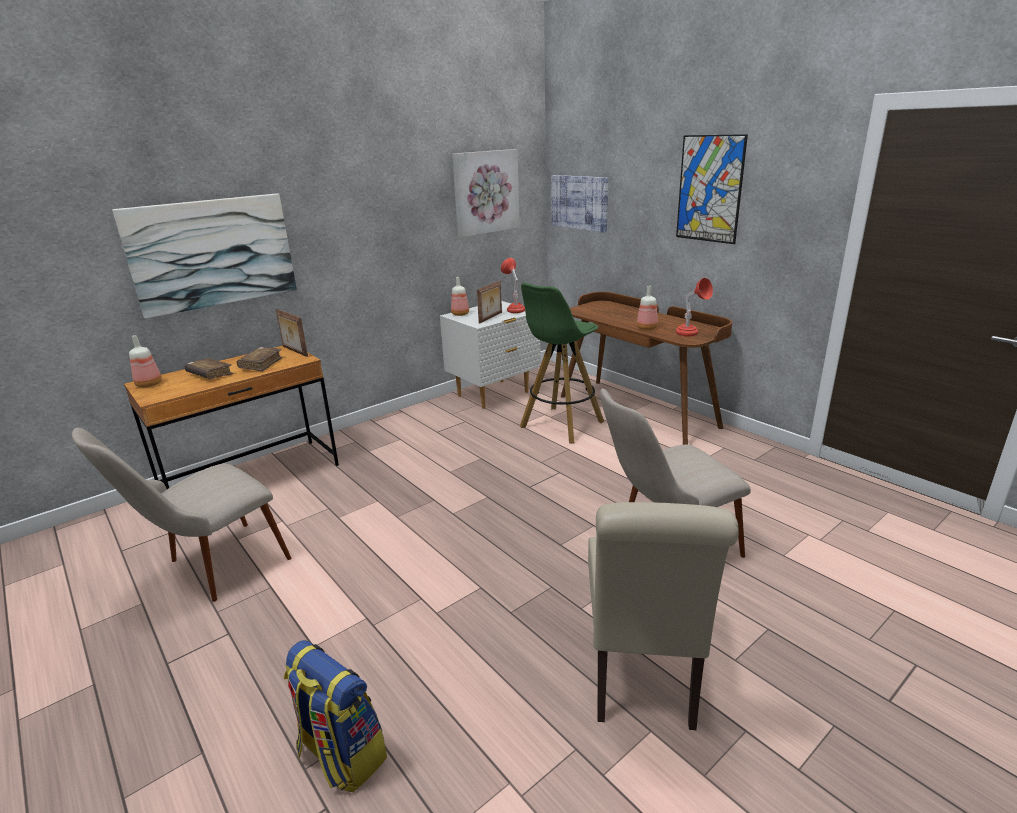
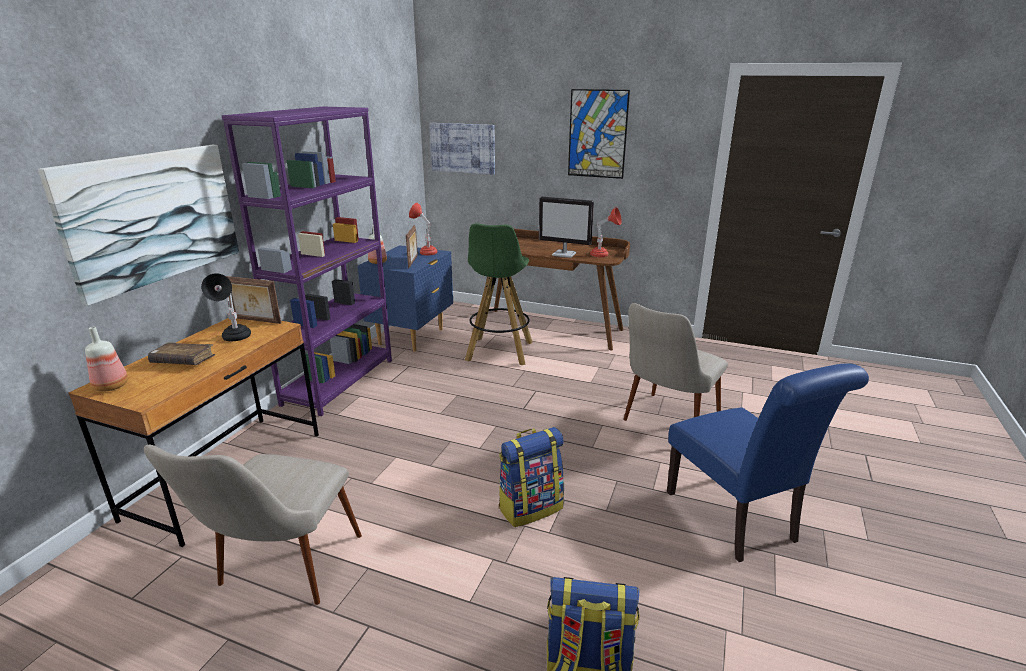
camera: 30 degrees left, 0 degrees up
brown book [237,347,282,371] -> black table lamp [201,273,251,341]
white nightstand [440,301,541,409] -> blue nightstand [357,245,453,352]
picture [452,149,520,238] -> none
beige chair [588,502,739,730] -> blue chair [667,364,869,562]
bottle [637,286,658,330] -> monitor [539,197,594,258]
none -> purple bookcase [221,107,392,416]
none -> backpack [499,427,564,527]

